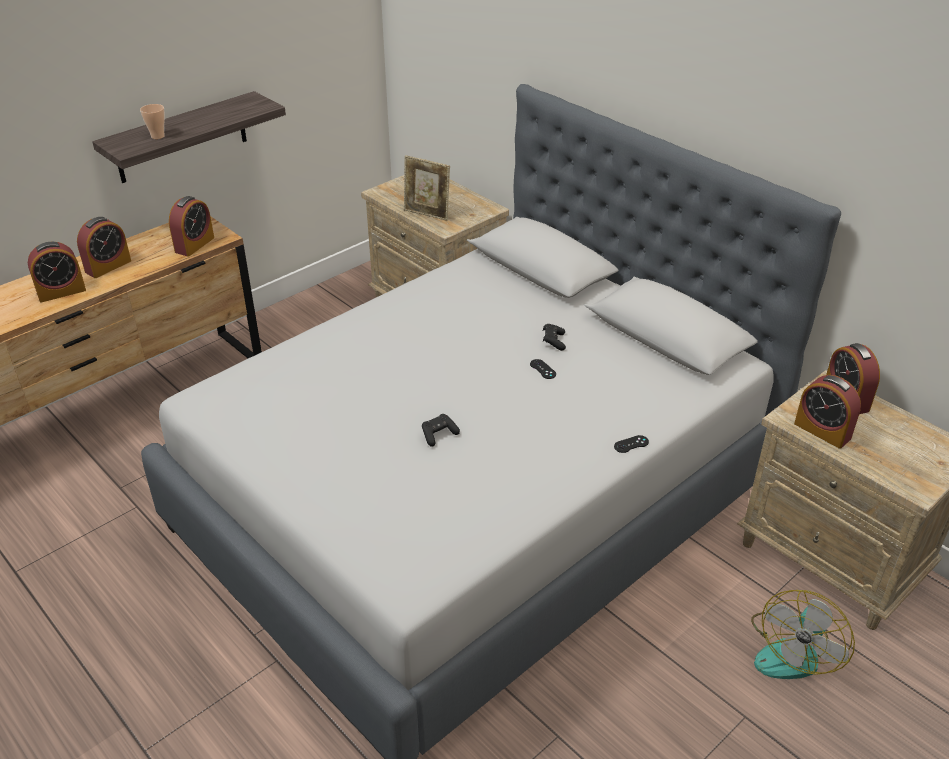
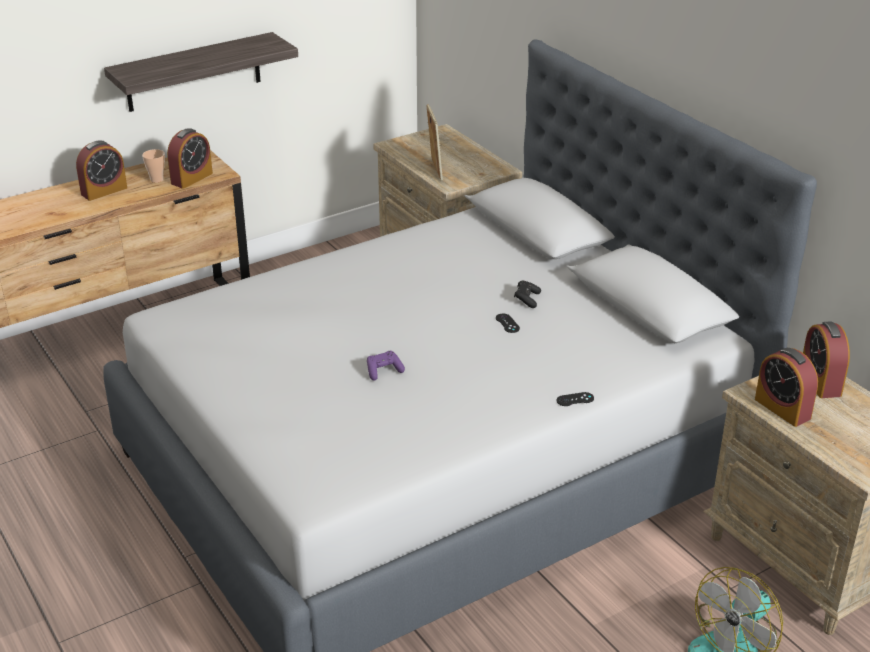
camera: 10 degrees right, 5 degrees down
alarm clock [28,241,86,302] -> none
cup [140,104,165,139] -> cup moved to [142,149,165,183]
picture frame [404,155,450,221] -> picture frame turned 135 degrees counterclockwise [427,104,443,181]
black game controller [422,414,460,447] -> purple game controller [367,351,405,381]

